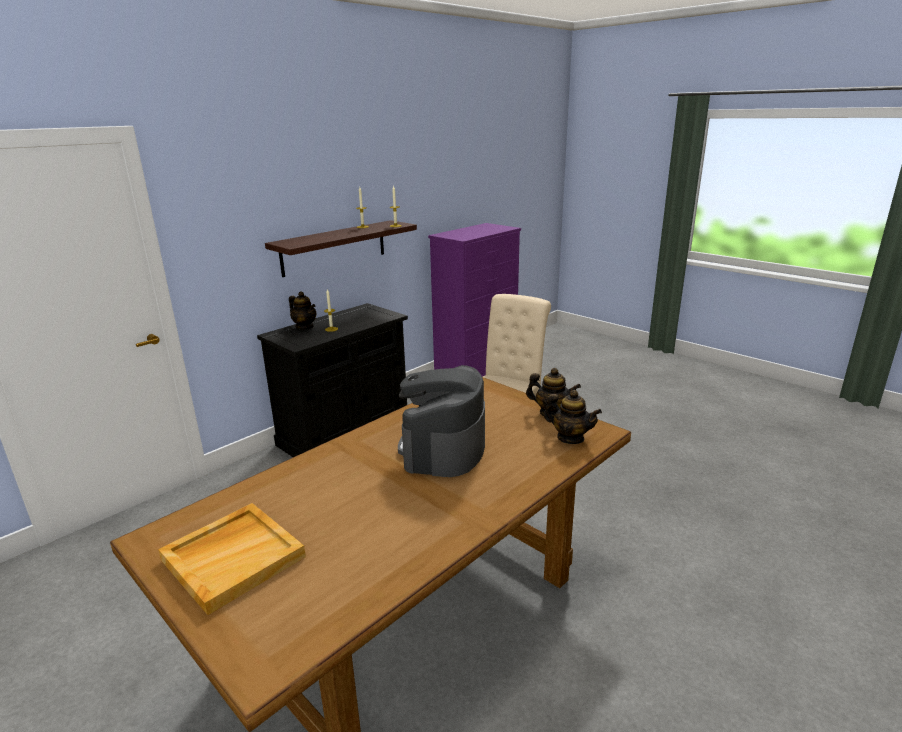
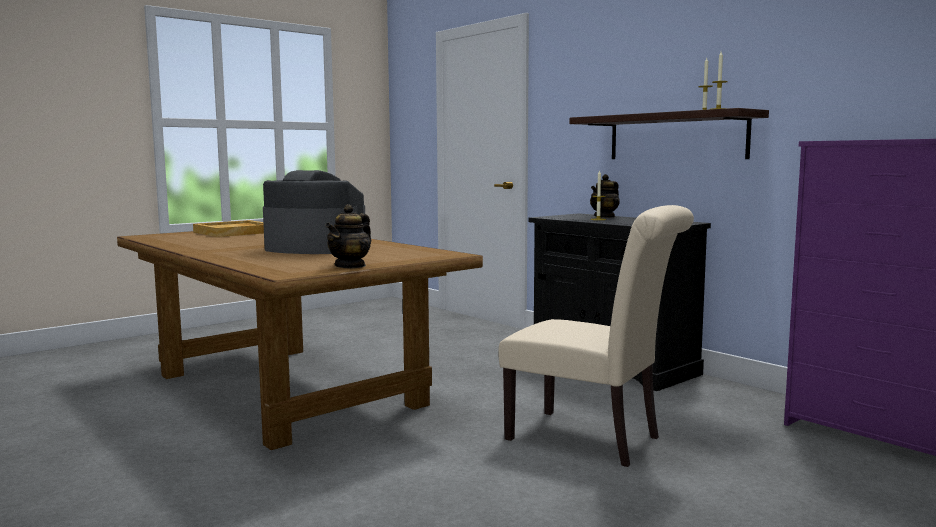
camera: 95 degrees right, 15 degrees down
teapot [544,390,602,444] -> none

